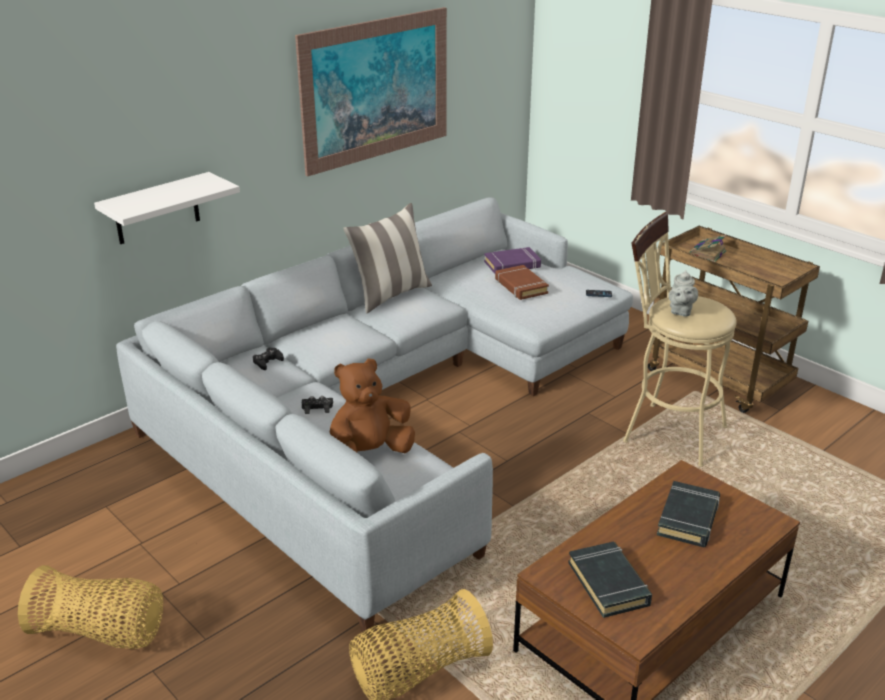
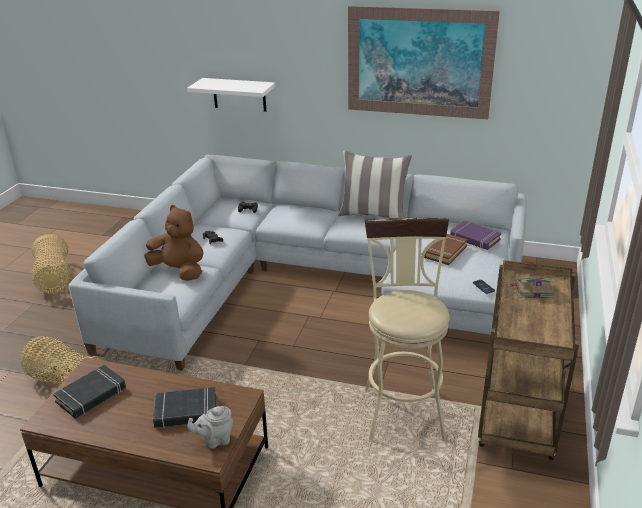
camera: 60 degrees right, 0 degrees up
grey teapot [668,270,698,317] -> grey teapot moved to [187,406,233,449]

